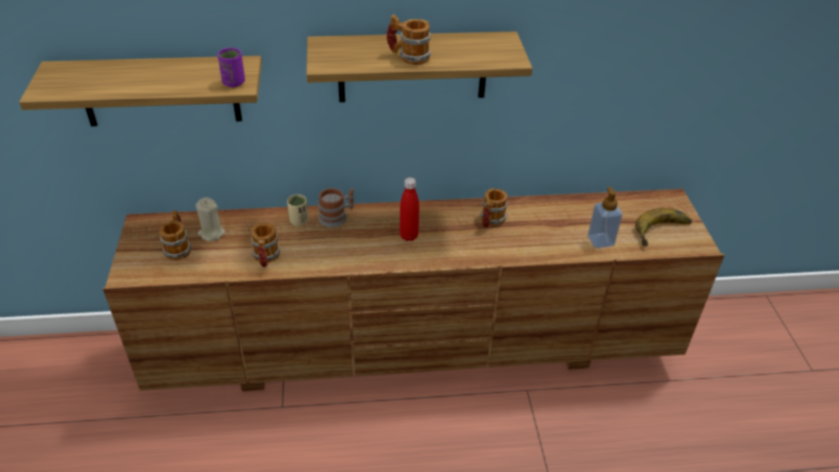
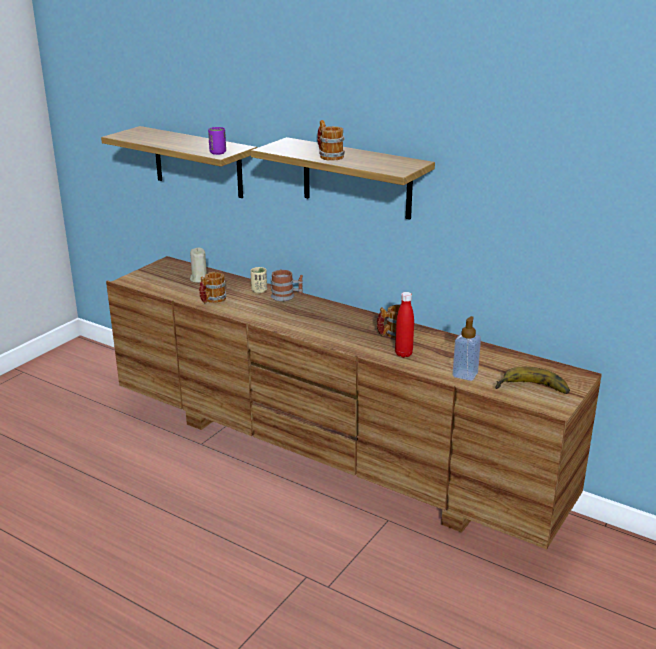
camera: 40 degrees right, 15 degrees down
mug [159,210,191,260] -> none
red bottle [400,177,419,241] -> red bottle moved to [395,292,414,357]

